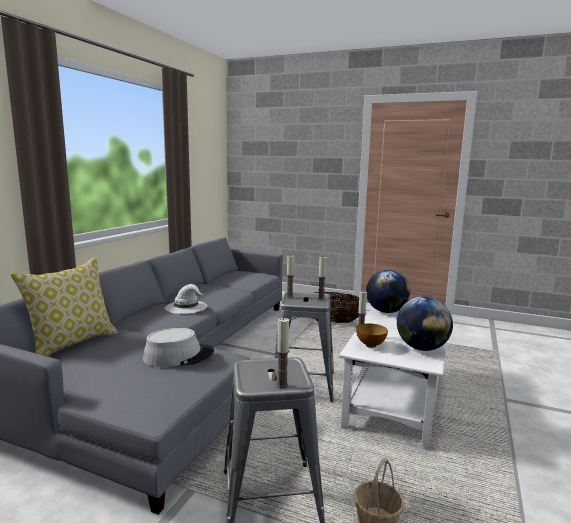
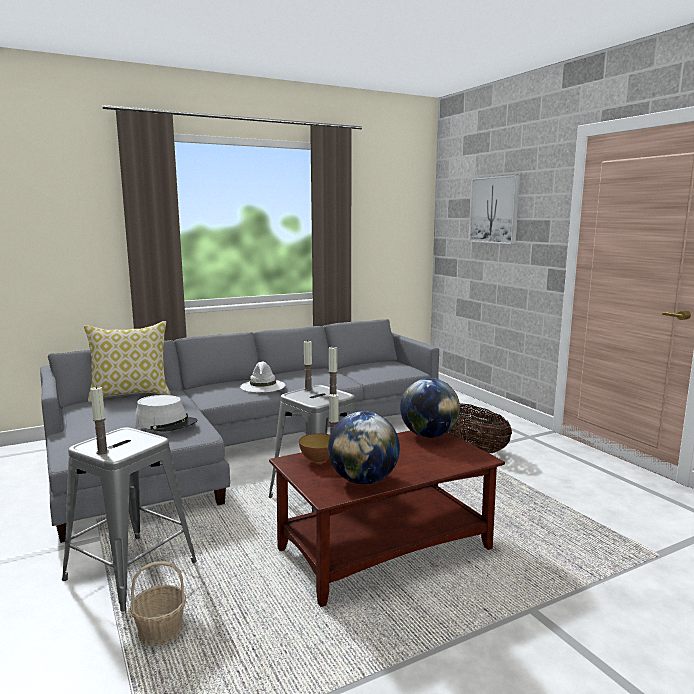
camera: 40 degrees right, 0 degrees up
white coffee table [339,307,447,450] -> brown coffee table [269,430,505,607]
none -> picture [468,175,520,244]

